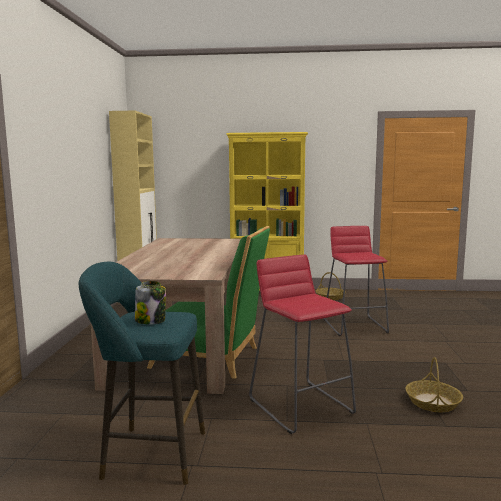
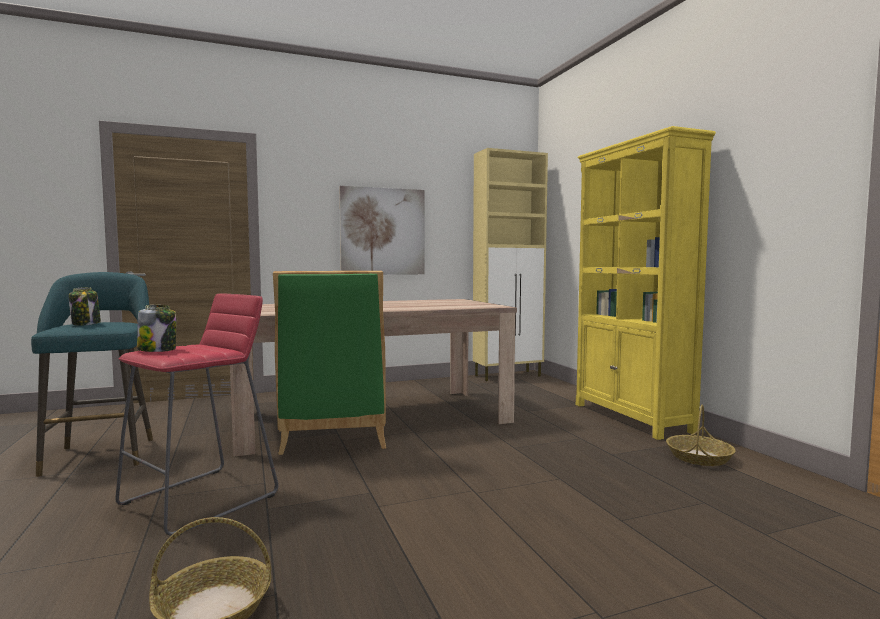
camera: 65 degrees right, 5 degrees down
red stool [323,226,389,336] -> none
none -> jar [137,305,177,352]
none -> picture [339,186,425,275]

